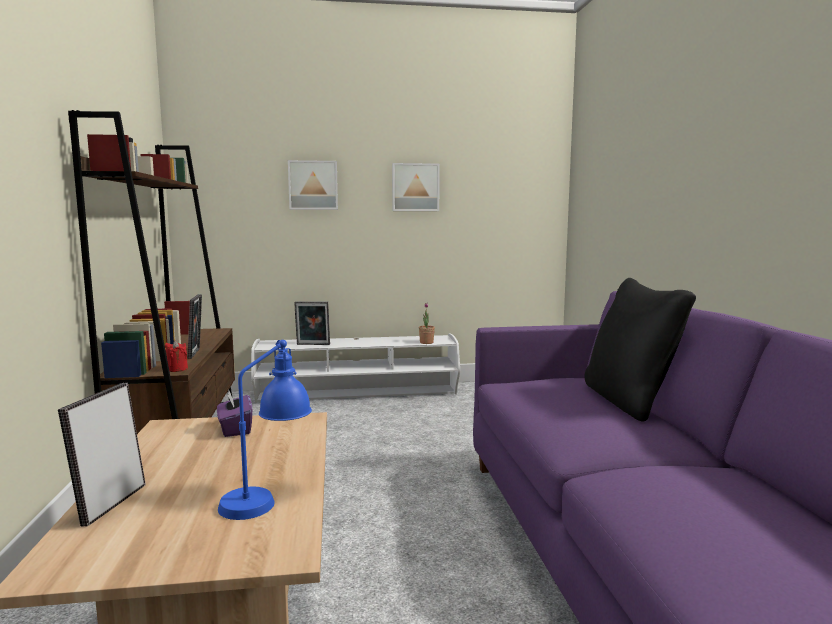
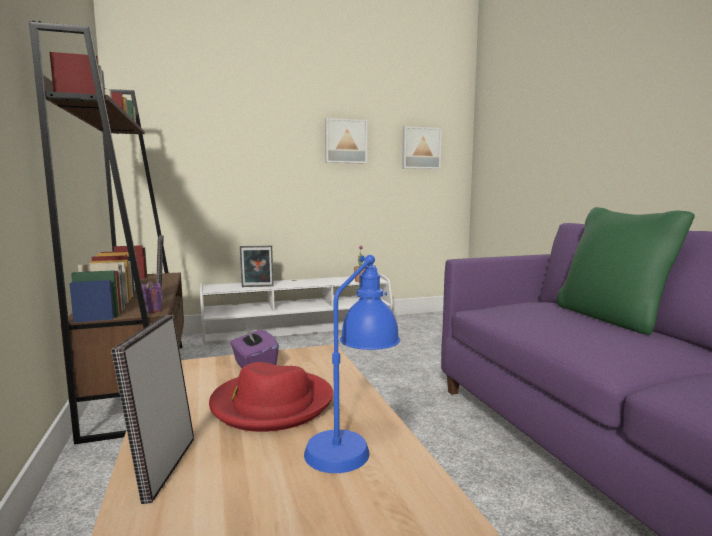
camera: 10 degrees left, 0 degrees up
red candle [165,341,188,372] -> purple candle [141,280,163,313]
picture [288,160,338,210] -> picture moved to [402,126,442,169]
black pillow [584,278,696,422] -> green pillow [557,207,695,335]
none -> red hat [209,362,333,432]

